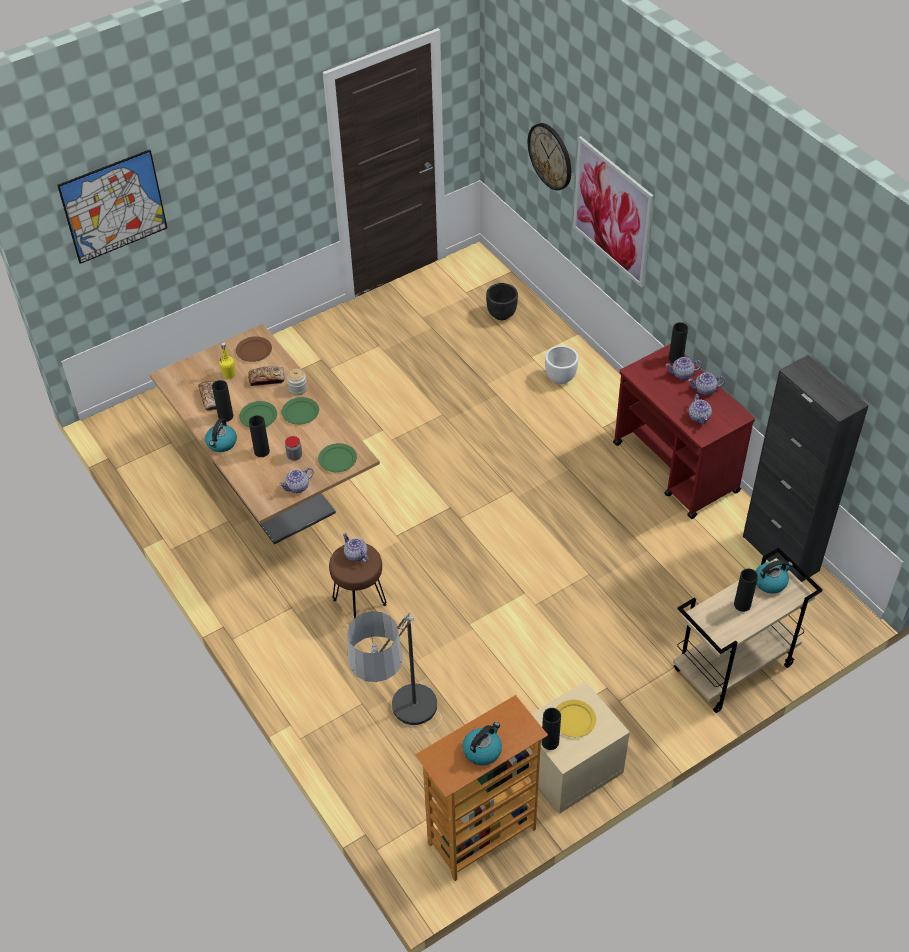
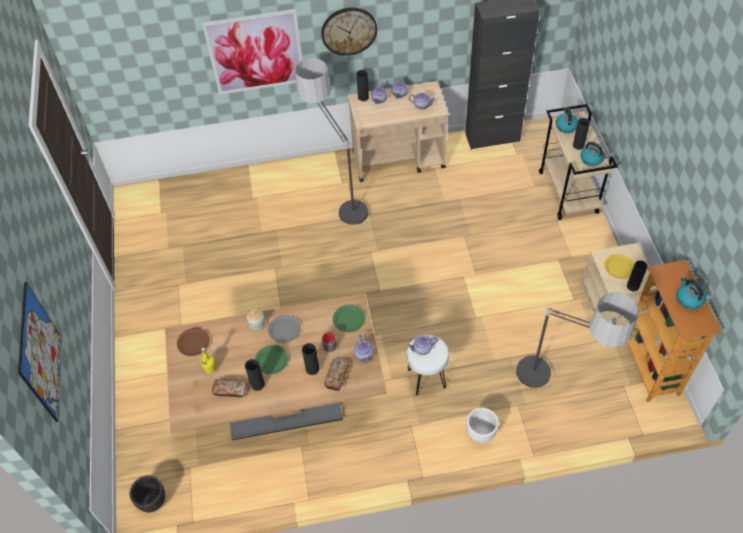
camera: 65 degrees left, 5 degrees up
kettle [205,418,237,452] -> kettle moved to [581,142,608,166]
bread [248,366,284,386] -> bread moved to [325,359,349,391]
green plate [282,397,319,425] -> grey plate [268,315,301,343]
brown stool [329,544,386,618] -> white stool [406,335,449,395]
black planter [486,283,518,320] -> black planter moved to [130,475,165,512]
wall clock [528,123,571,190] -> wall clock moved to [321,8,377,56]
white planter [545,345,578,384] -> white planter moved to [466,408,499,443]
red cart [613,344,755,519] -> beige cart [348,81,449,182]
none -> floor lamp [296,58,368,227]

